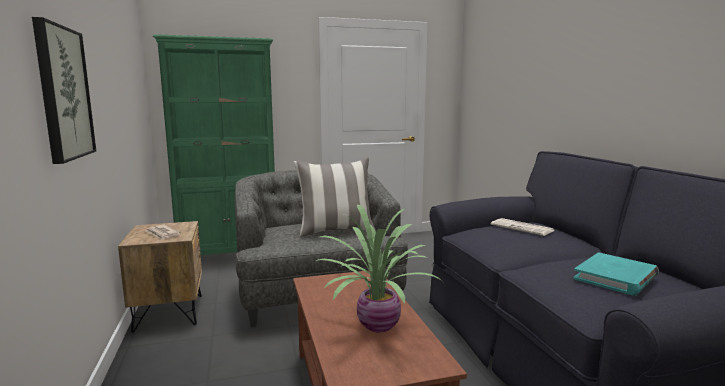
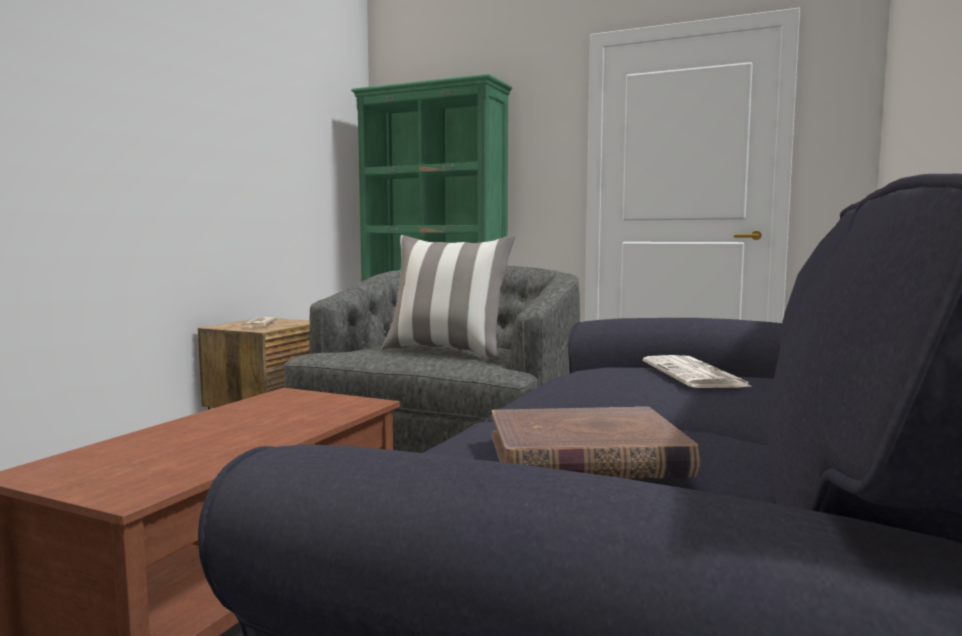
camera: 40 degrees right, 5 degrees down
picture [32,17,96,164] -> none
potted plant [316,204,443,333] -> none
turquoise book [573,252,659,296] -> brown book [492,407,701,479]

